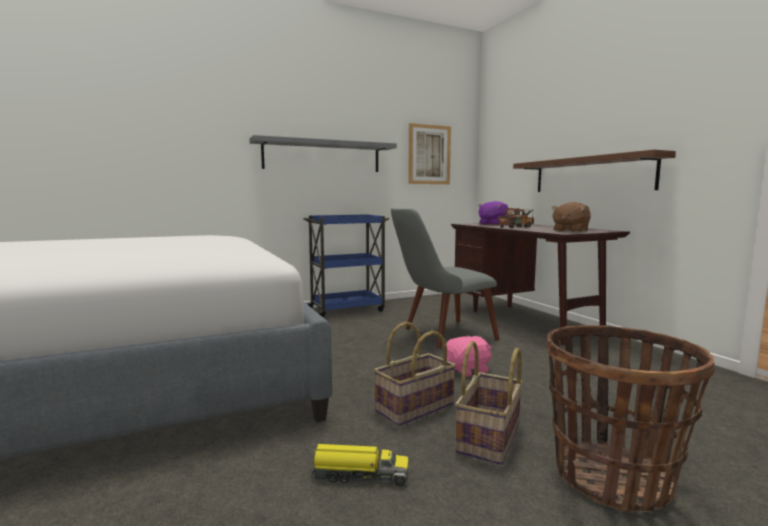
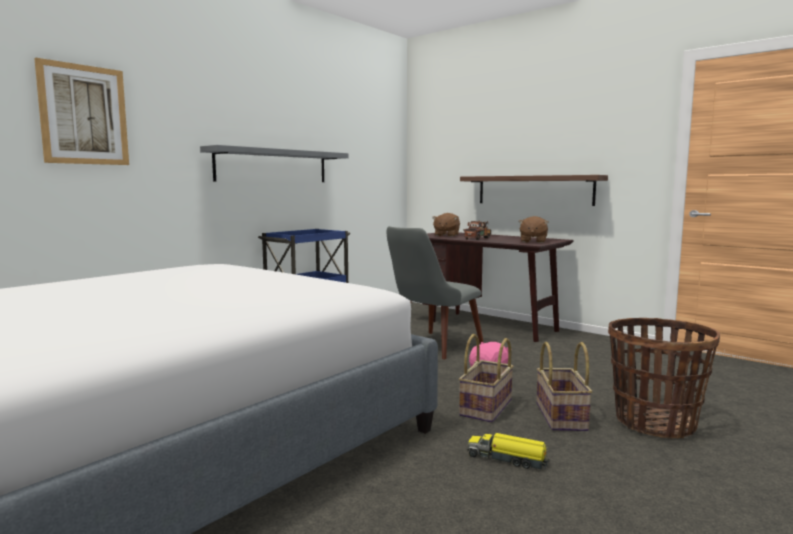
camera: 25 degrees left, 0 degrees up
toy truck [311,444,408,486] -> toy truck turned 135 degrees counterclockwise [467,433,550,469]
picture [408,123,451,184] -> picture moved to [34,58,129,165]
purple plush toy [478,201,508,225] -> brown plush toy [432,213,460,237]

